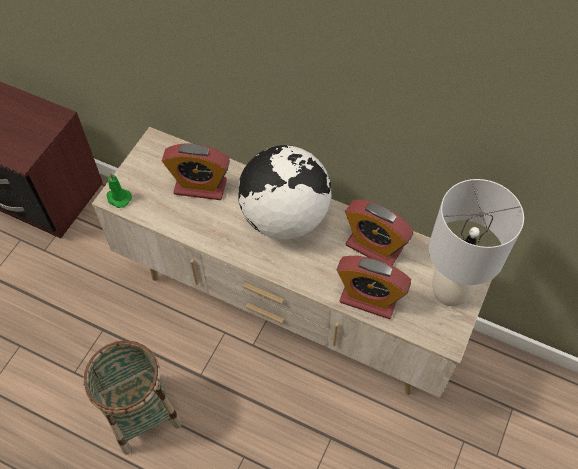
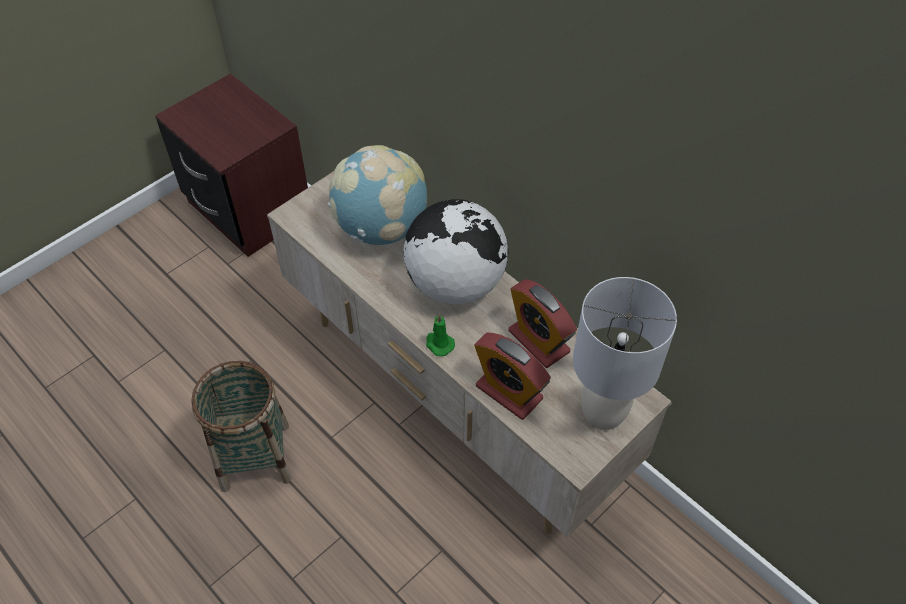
camera: 20 degrees right, 5 degrees down
green candle [106,173,132,208] -> green candle moved to [426,314,455,356]
alarm clock [162,143,230,200] -> globe [328,145,427,245]

